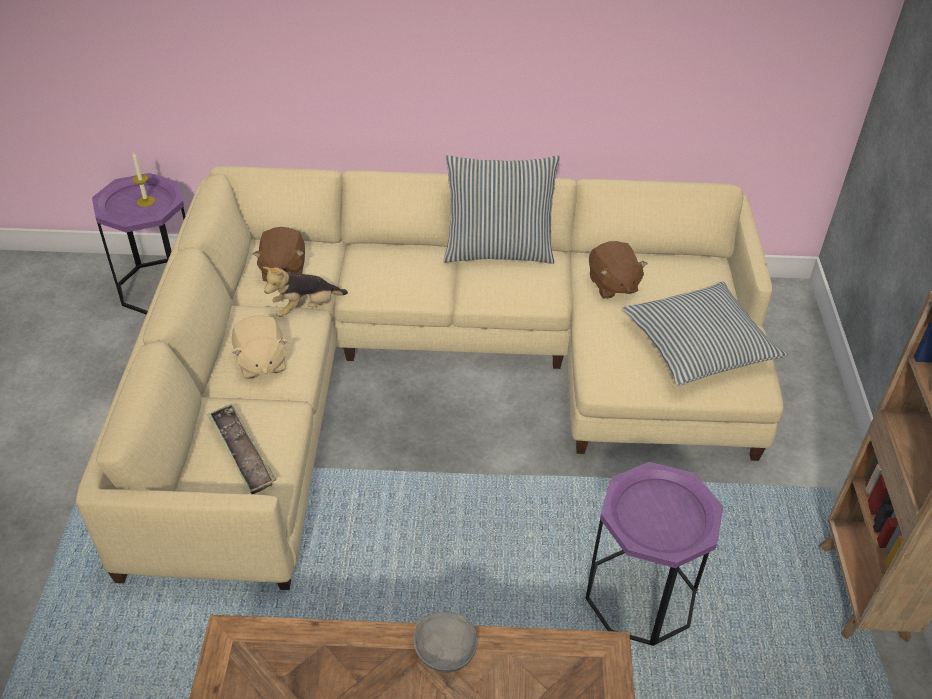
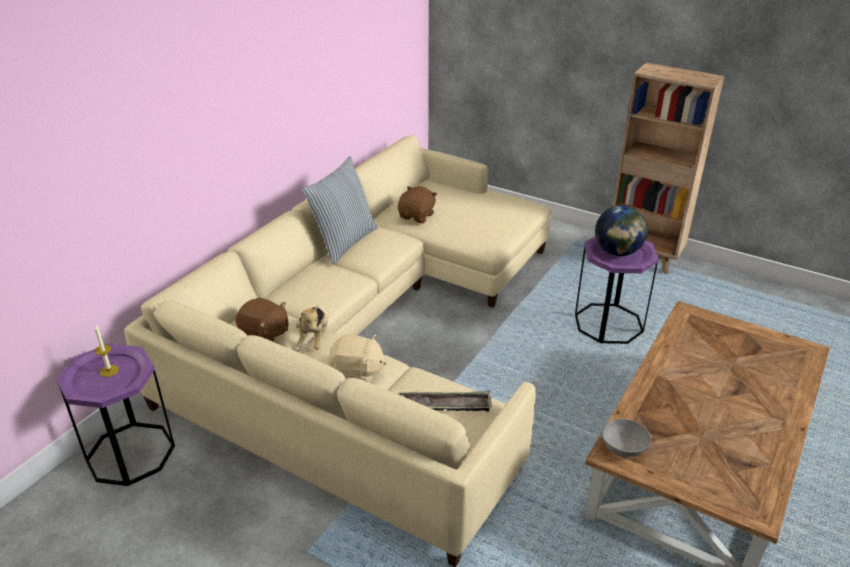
camera: 60 degrees left, 10 degrees down
grey bowl [413,612,477,673] -> grey bowl moved to [602,419,651,457]
brown plush toy [589,241,648,299] -> brown plush toy turned 75 degrees counterclockwise [398,186,437,223]
pillow [622,282,788,386] -> none
none -> globe [595,205,647,256]

